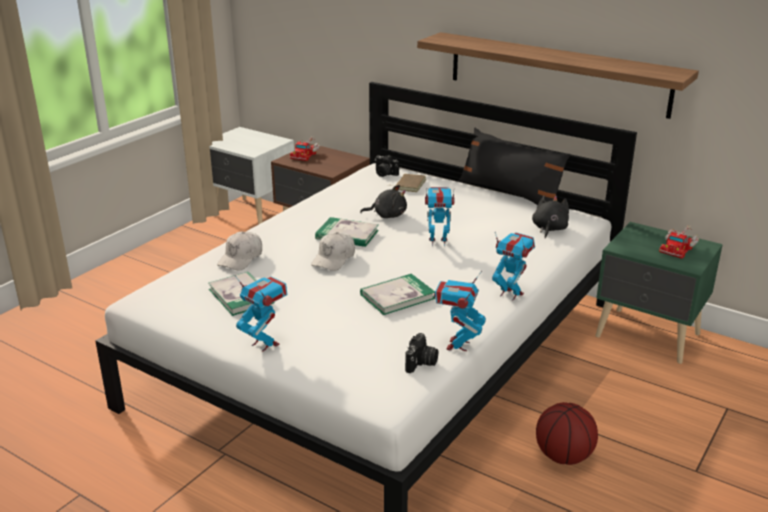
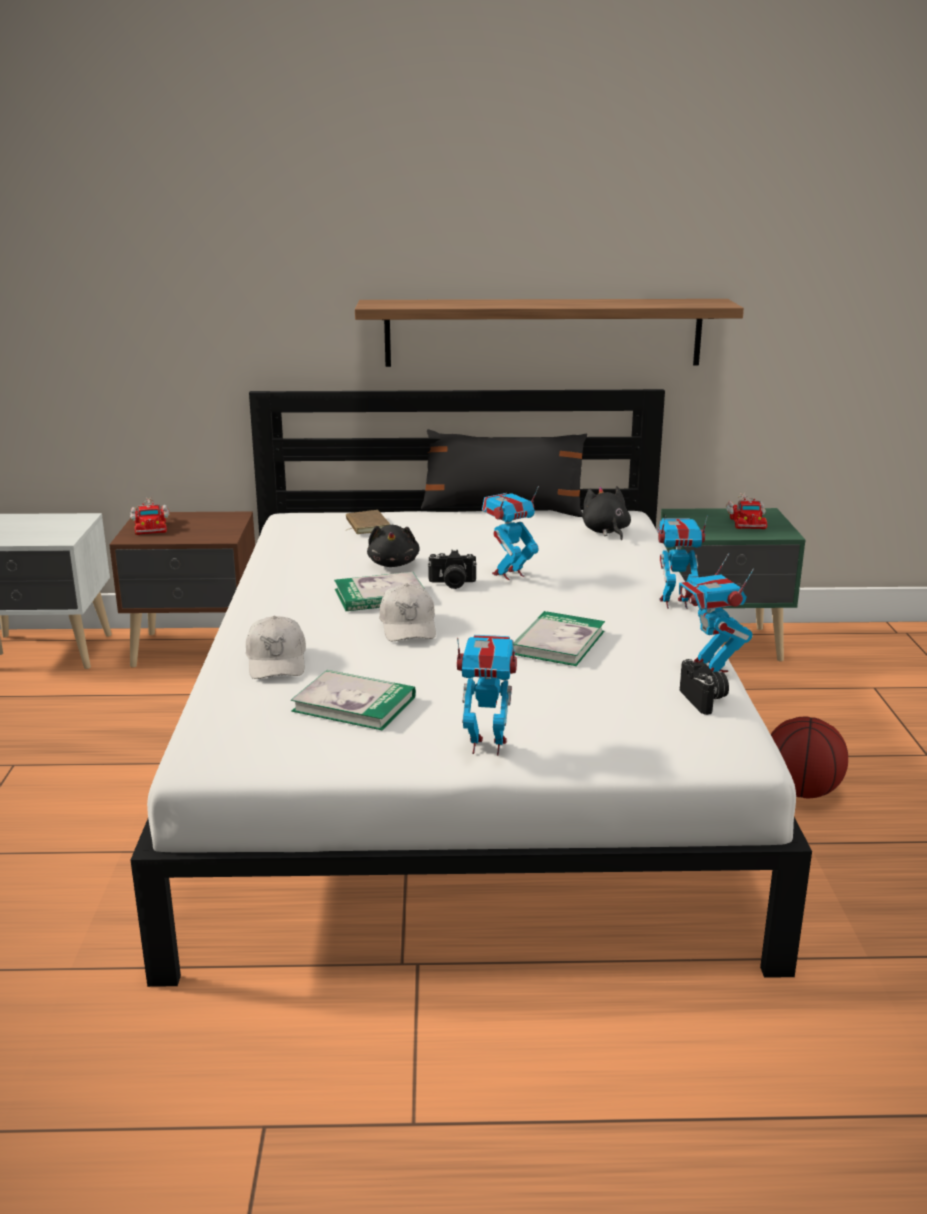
camera: 35 degrees left, 5 degrees down
black plush toy [360,185,407,218] -> black plush toy turned 120 degrees clockwise [367,525,420,567]
camera [375,155,399,177] -> camera moved to [428,550,477,589]

